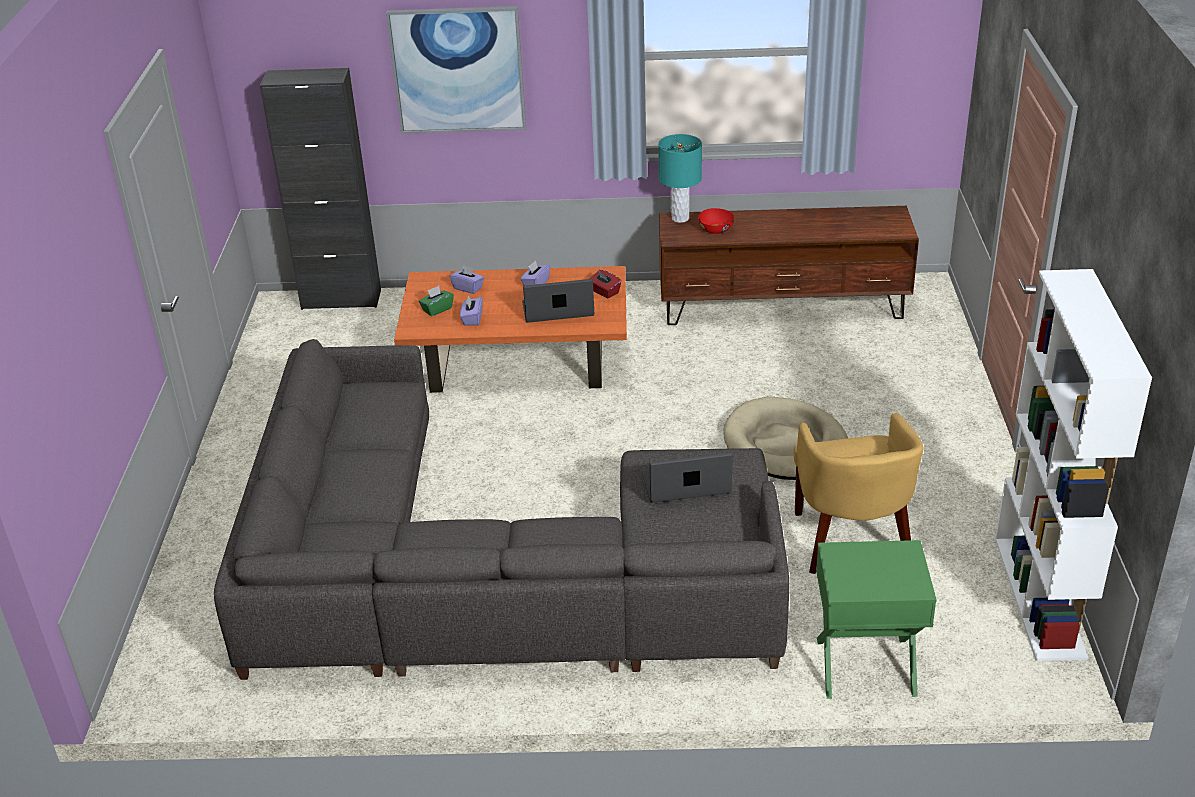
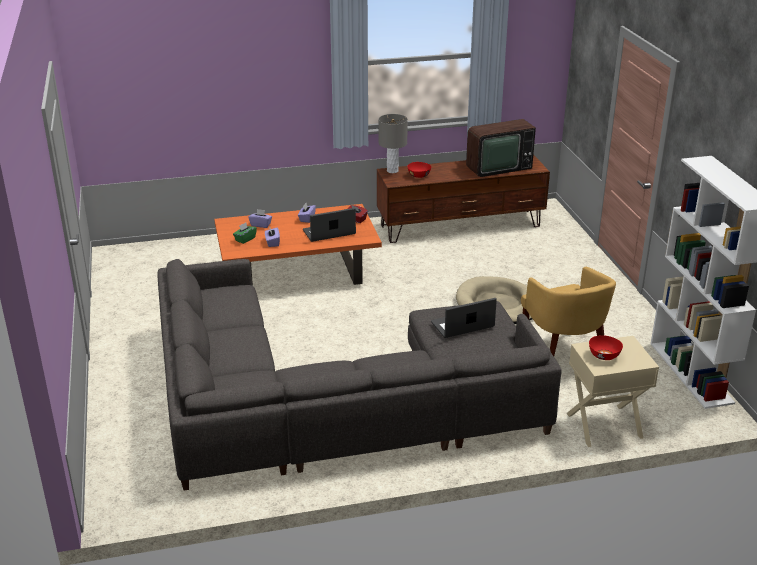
camera: 15 degrees left, 5 degrees down
black cabinet [260,68,381,310] -> none
picture [386,6,526,134] -> none
turquoise table lamp [658,134,702,223] -> grey table lamp [379,114,408,173]
green nightstand [816,540,937,699] -> beige nightstand [567,336,659,447]
none -> television [466,119,536,177]
none -> red bowl [589,335,623,360]

